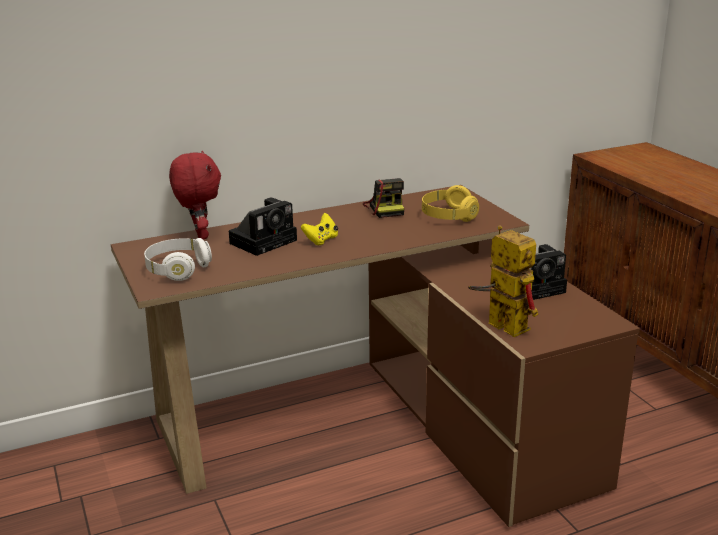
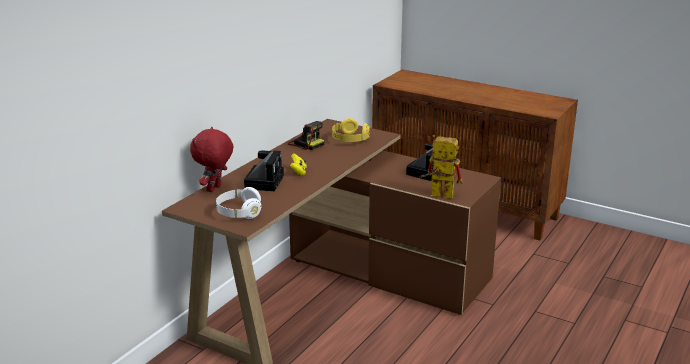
camera: 35 degrees left, 0 degrees up
red plush toy [169,151,221,239] -> red plush toy turned 105 degrees counterclockwise [190,127,234,192]

